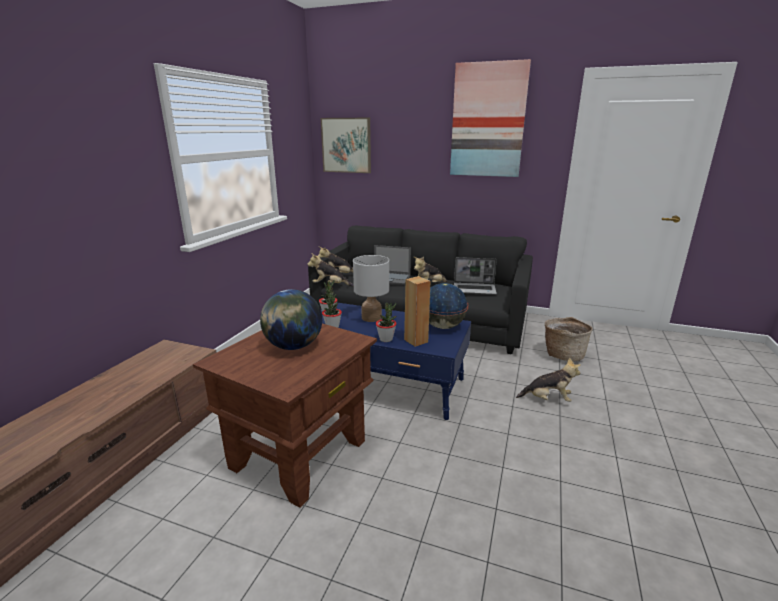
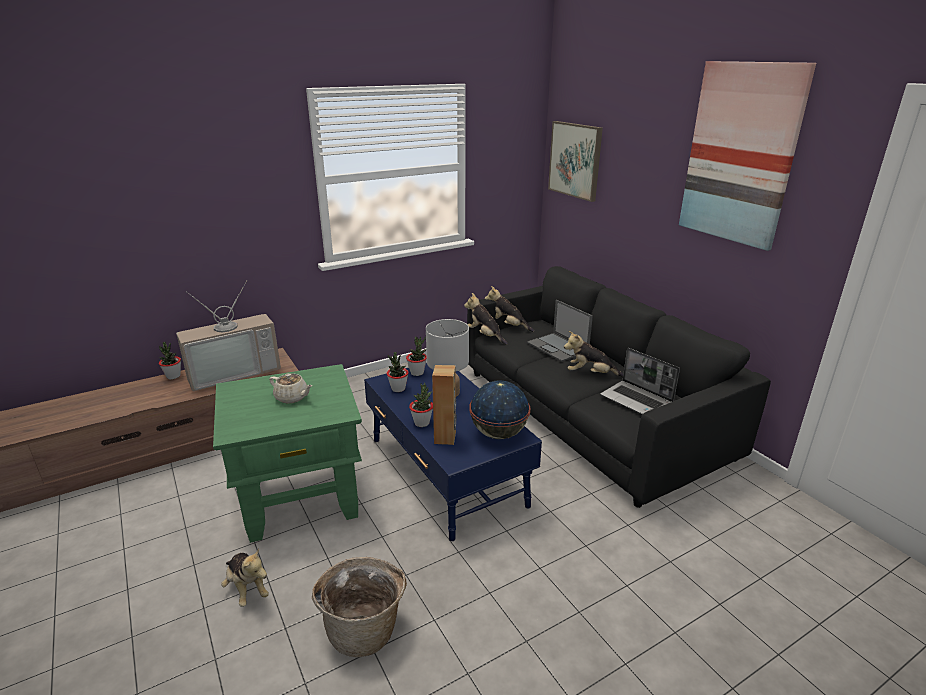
camera: 40 degrees right, 5 degrees up
brown side table [193,324,377,508] -> green side table [213,364,362,543]
globe [260,289,322,350] -> beige teapot [269,373,313,404]
plush toy [516,357,581,402] -> plush toy moved to [221,548,269,607]
basket [545,317,593,362] -> basket moved to [312,557,407,657]
none -> potted plant [159,342,181,379]
none -> television [176,281,281,391]

